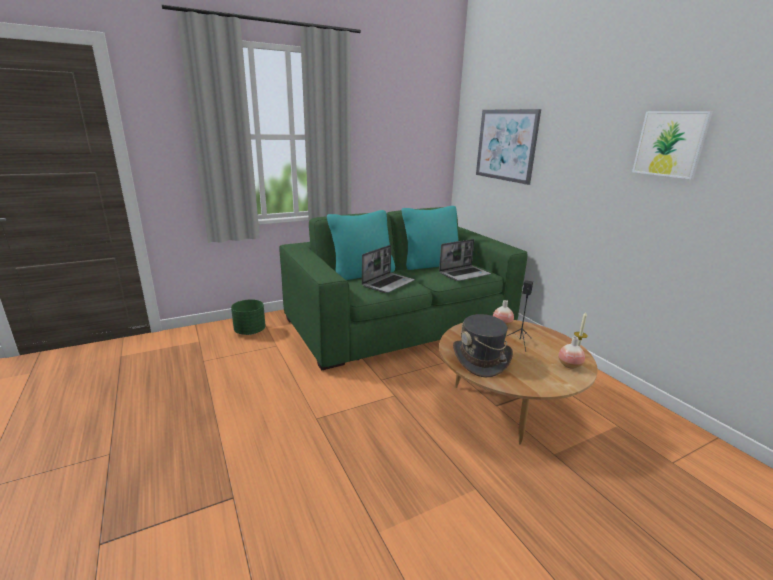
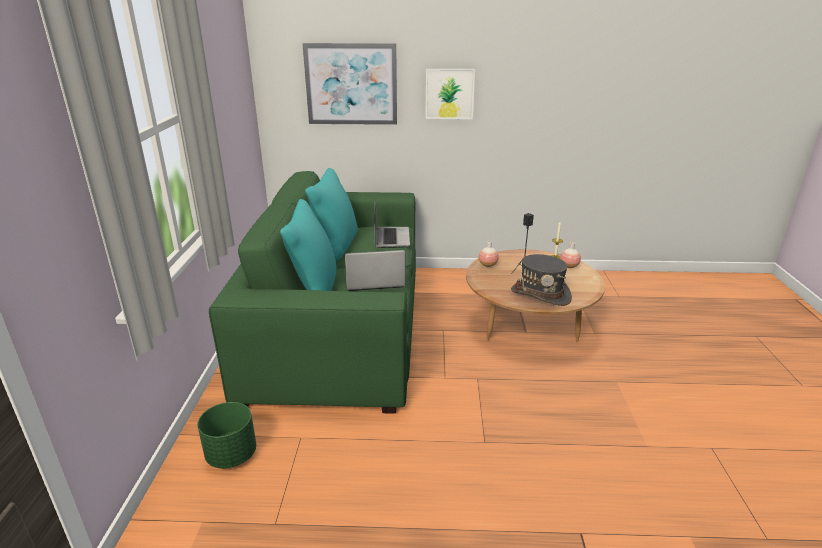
camera: 60 degrees left, 5 degrees up
laptop [362,245,415,293] -> laptop turned 75 degrees counterclockwise [345,250,406,291]
picture [632,111,713,179] -> picture moved to [425,69,475,119]

